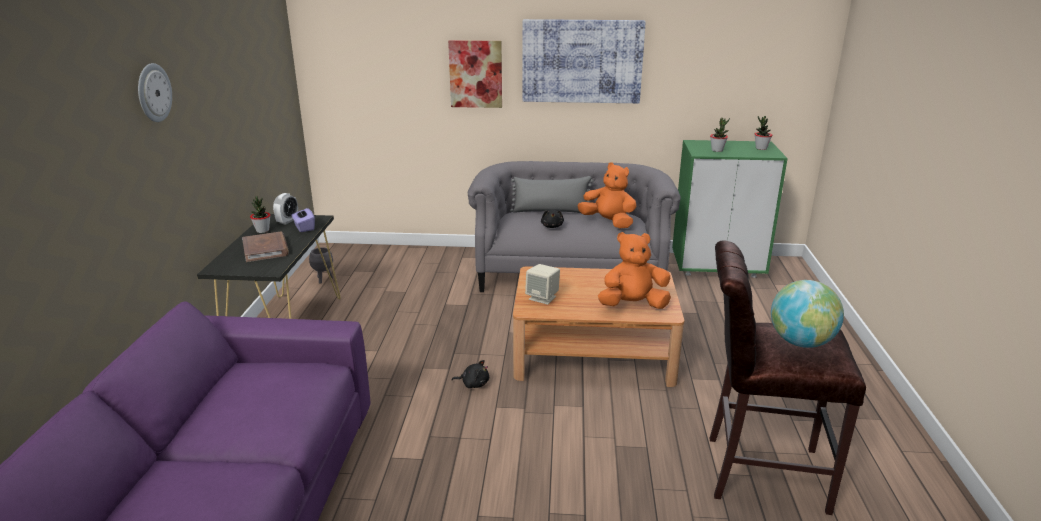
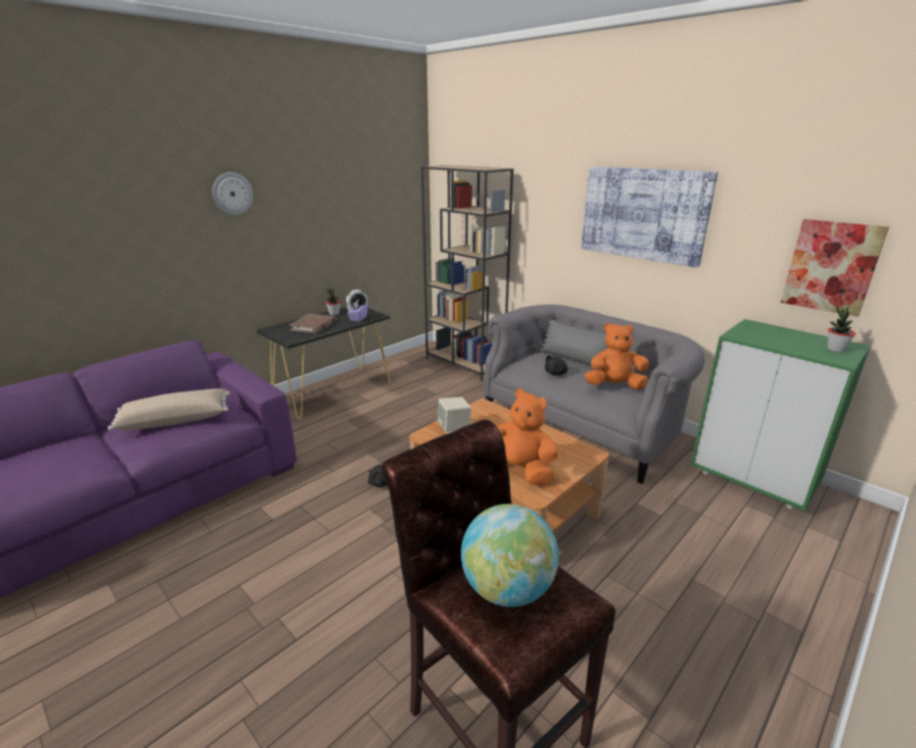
camera: 40 degrees right, 0 degrees up
grey planter [309,247,333,284] -> none
picture [448,40,502,108] -> picture moved to [781,219,889,317]
orange plush toy [577,162,636,228] -> orange plush toy turned 75 degrees counterclockwise [585,323,649,390]
potted plant [710,118,730,152] -> none
none -> beige pillow [108,389,230,431]
none -> bookcase [421,165,514,381]

